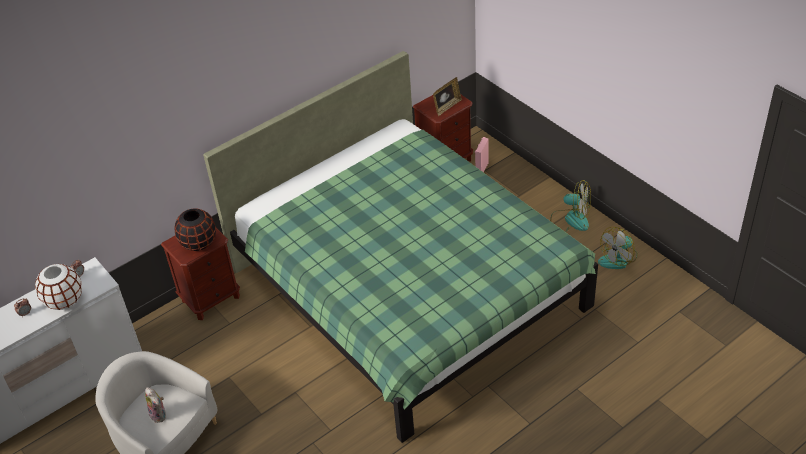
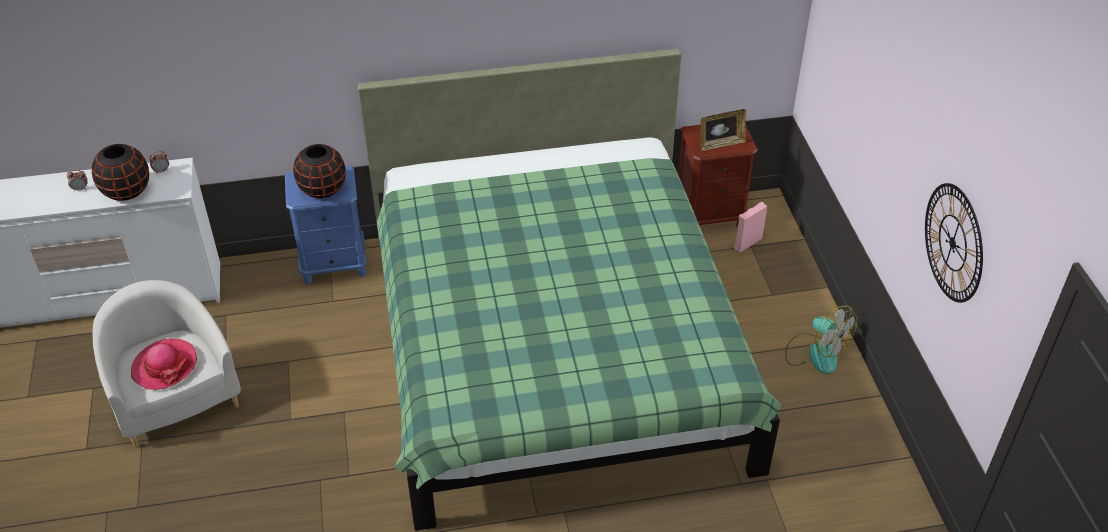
camera: 25 degrees right, 0 degrees up
white vase [35,264,82,310] -> black vase [92,144,149,201]
plush toy [145,387,166,423] -> hat [131,338,198,390]
brown nightstand [161,228,240,320] -> blue nightstand [285,165,367,284]
fan [598,227,638,269] -> none
none -> wall clock [925,183,983,303]

